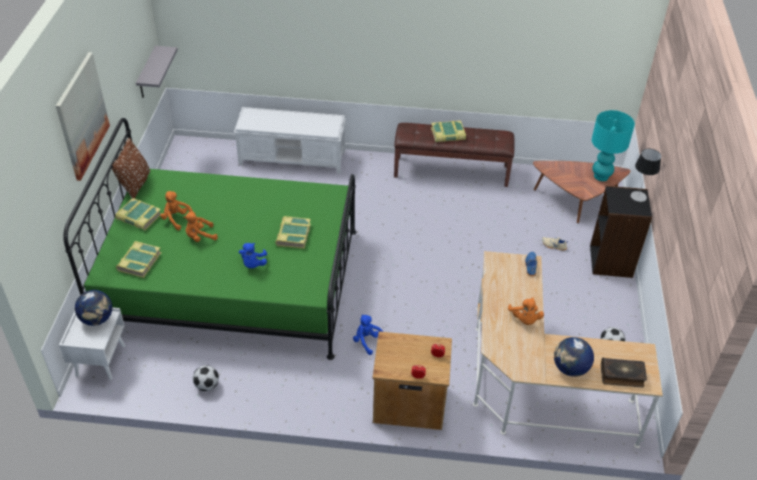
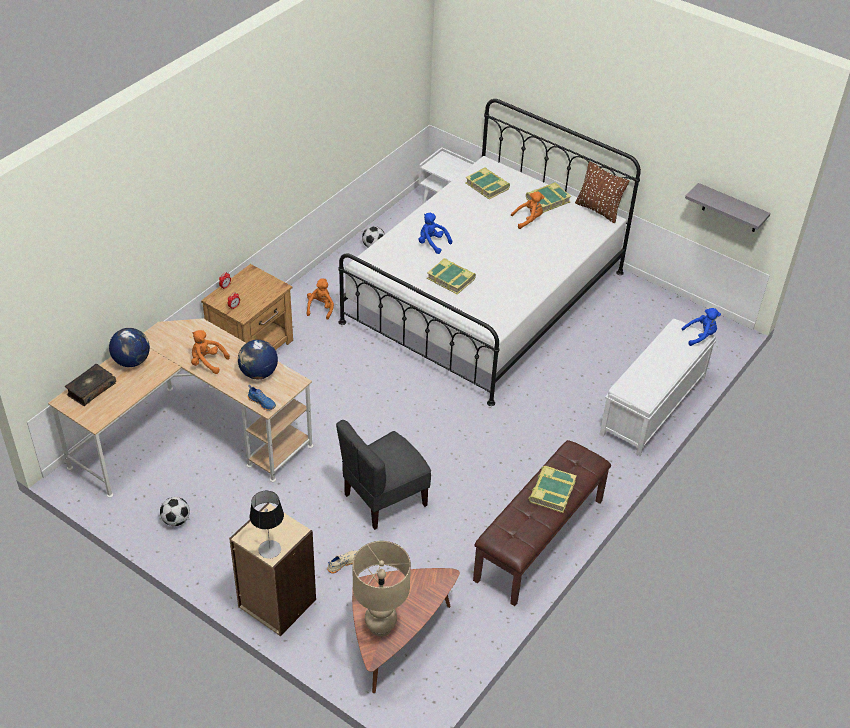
camera: 120 degrees right, 0 degrees up
picture [56,52,110,181] -> none
green bed [63,118,356,360] -> white bed [338,99,641,406]
globe [75,290,112,326] -> globe moved to [238,340,278,379]
orange plush toy [183,212,218,242] -> orange plush toy moved to [307,278,334,320]
blue plush toy [353,314,383,355] -> blue plush toy moved to [681,308,721,346]
black bookcase [590,186,652,278] -> beige bookcase [229,503,316,636]
turquoise table lamp [592,110,635,181] -> beige table lamp [352,541,411,636]
none -> grey chair [336,420,431,530]

